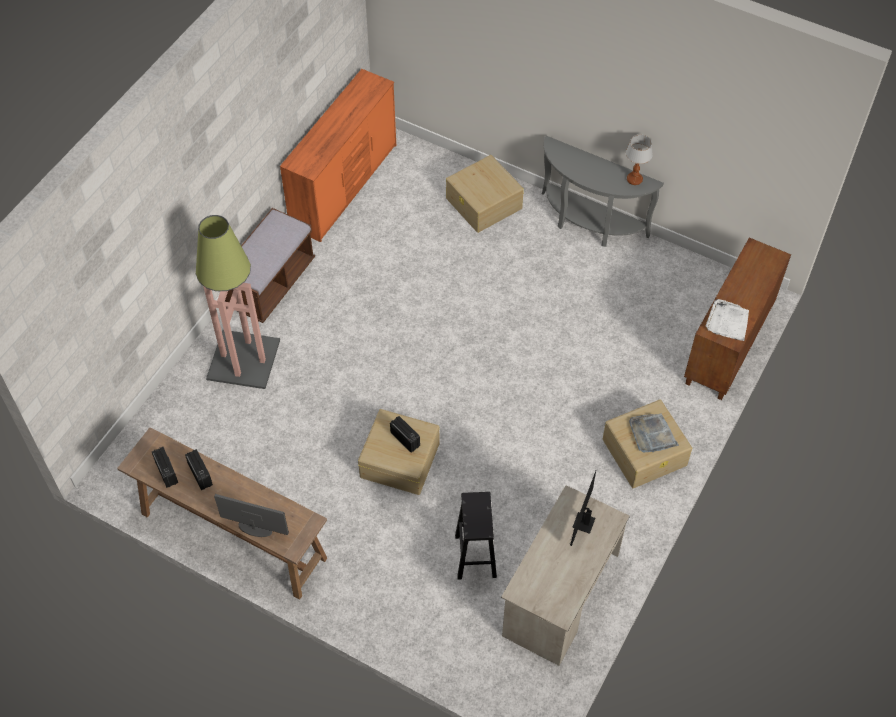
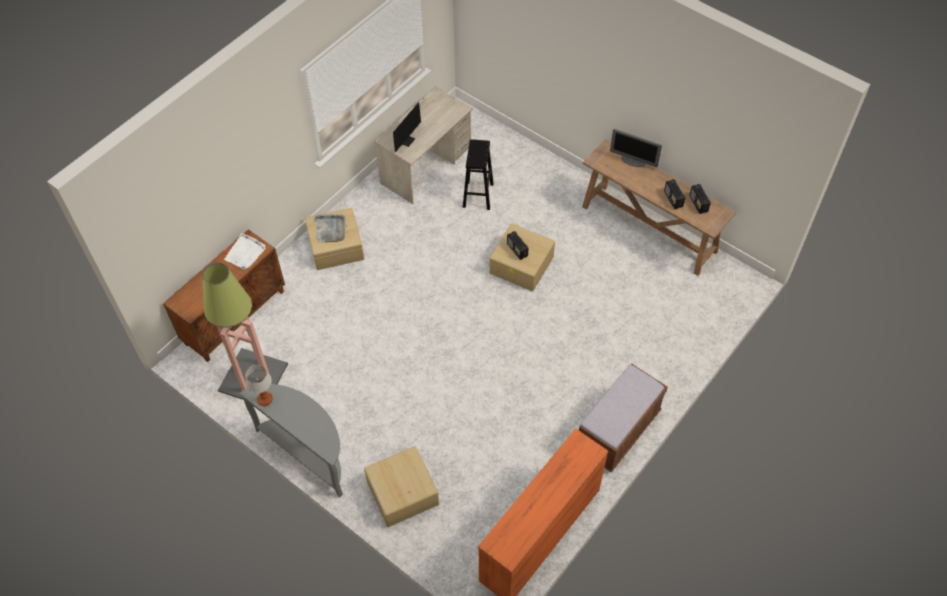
camera: 170 degrees left, 0 degrees up
floor lamp [196,215,280,389] -> floor lamp moved to [202,263,288,400]

